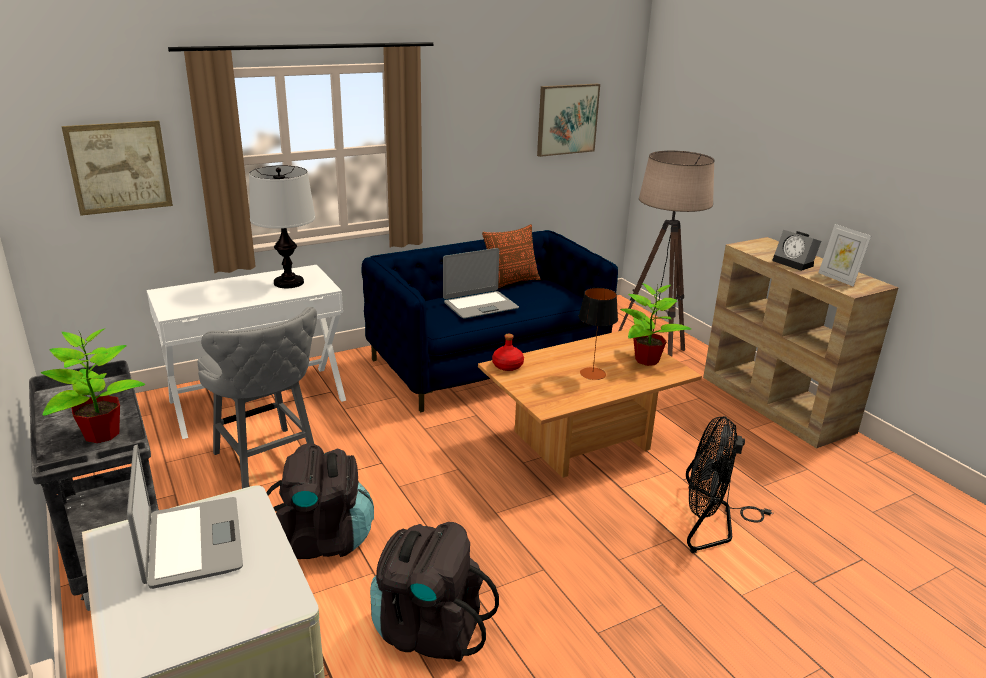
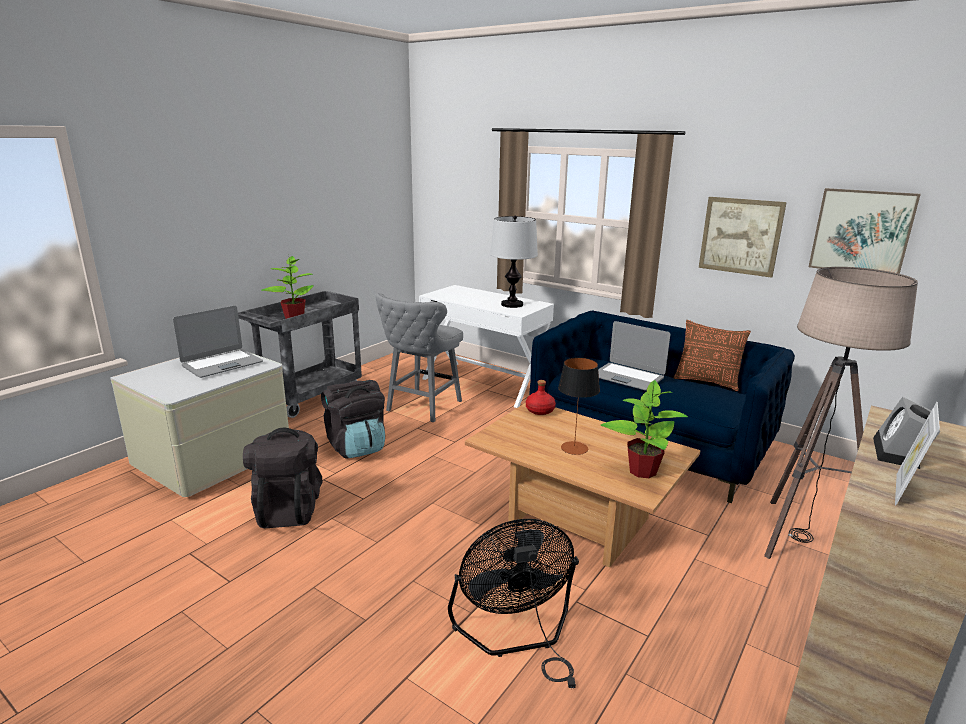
camera: 65 degrees right, 5 degrees down
picture [61,121,173,216] -> picture moved to [699,197,787,278]

